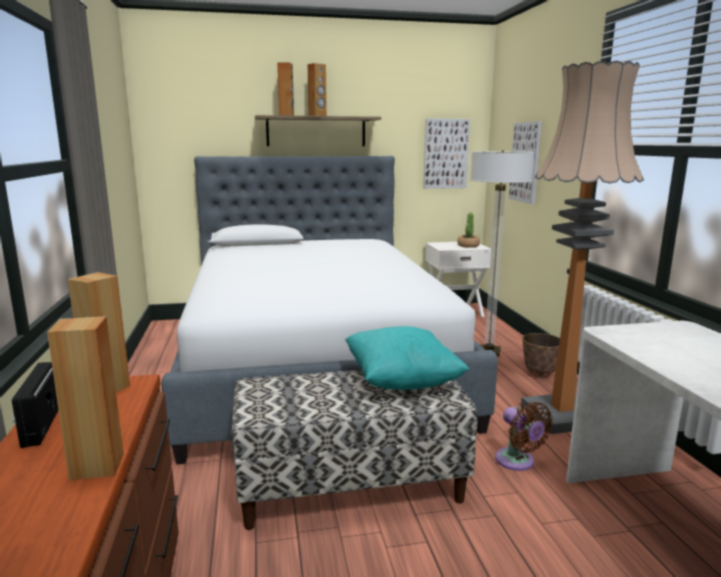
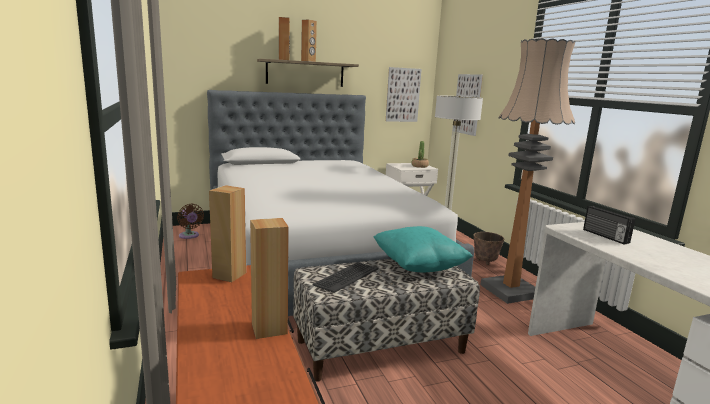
camera: 10 degrees left, 0 degrees up
radio [12,362,58,448] -> radio moved to [583,206,635,244]
brown fan [495,402,553,471] -> brown fan moved to [177,204,204,239]
none -> keyboard [313,262,378,293]

